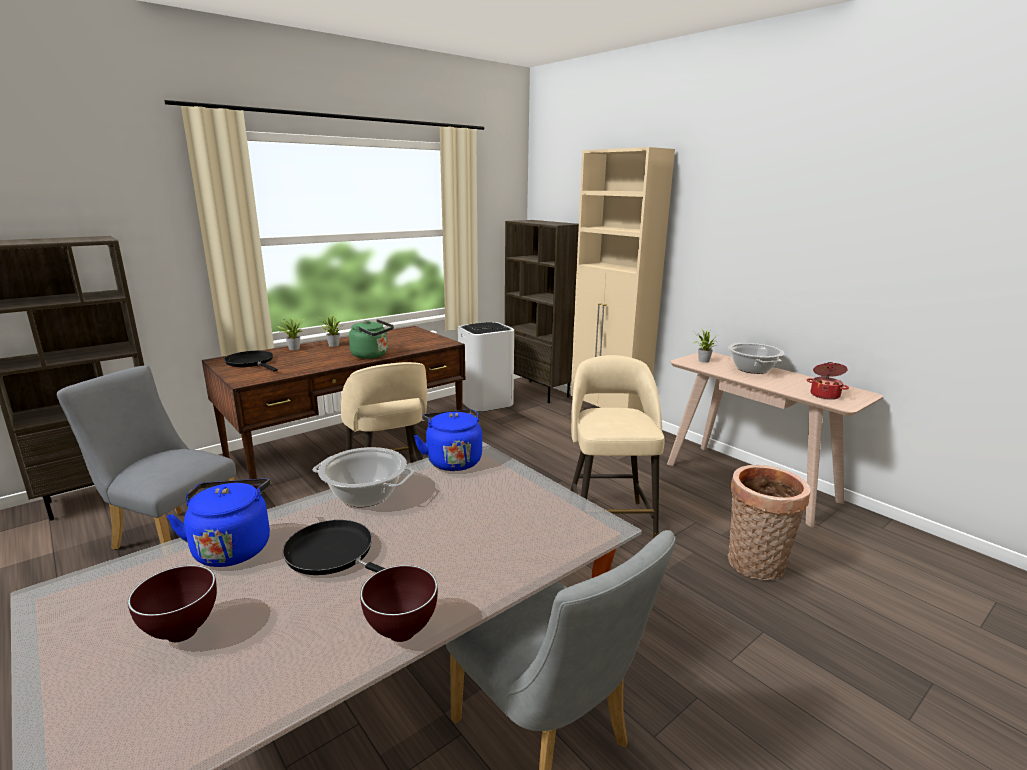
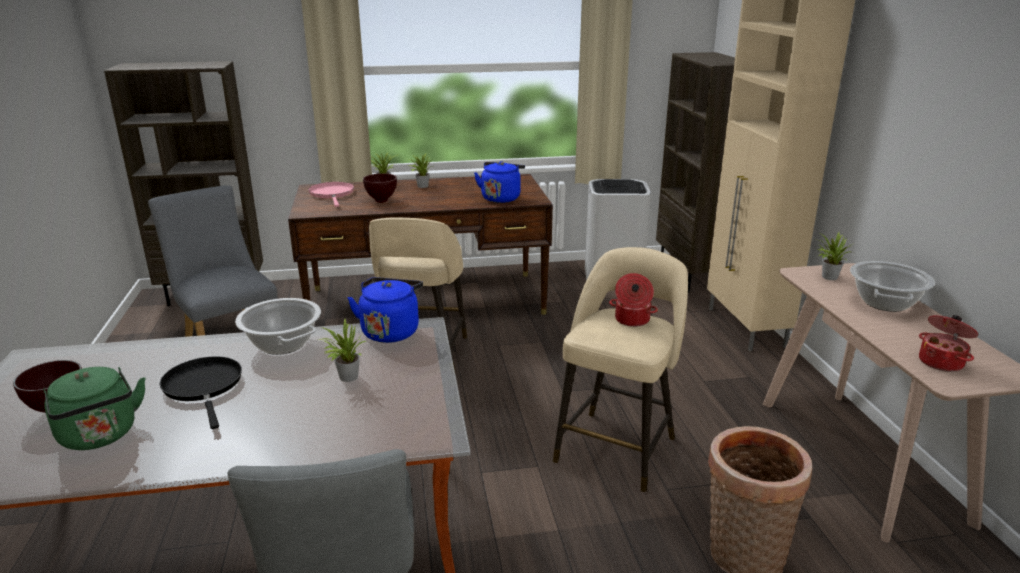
camera: 30 degrees right, 5 degrees up
blue kettle [167,478,270,567] -> blue kettle moved to [474,161,525,203]
black frying pan [224,351,278,372] -> pink frying pan [308,182,354,207]
green kettle [349,319,394,359] -> green kettle moved to [43,367,145,450]
brown bowl [360,565,438,642] -> brown bowl moved to [363,173,397,203]
none -> potted plant [319,319,367,382]
none -> cooking pot [609,273,658,327]

